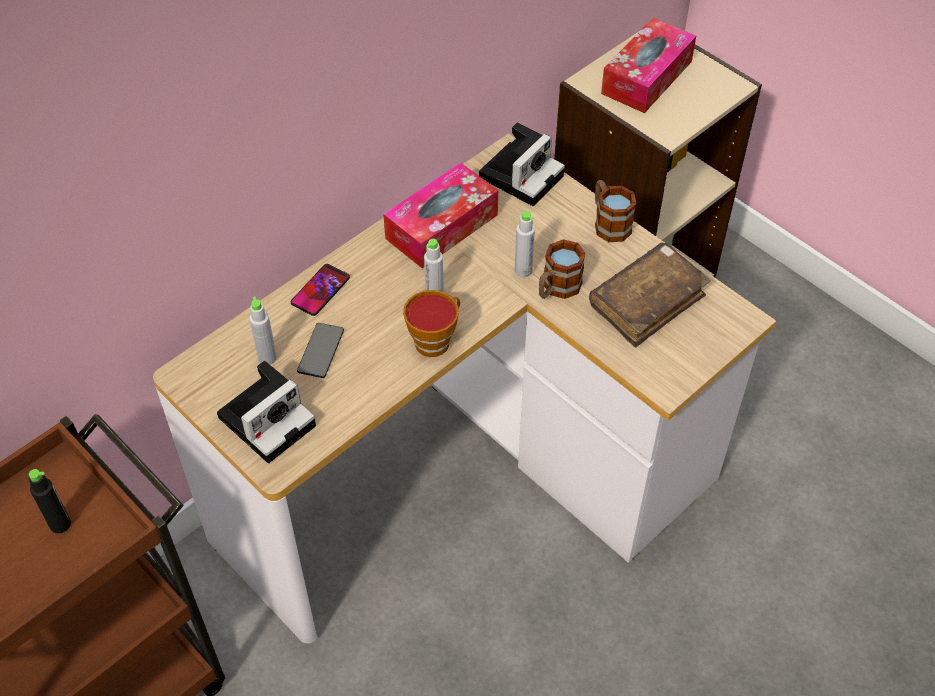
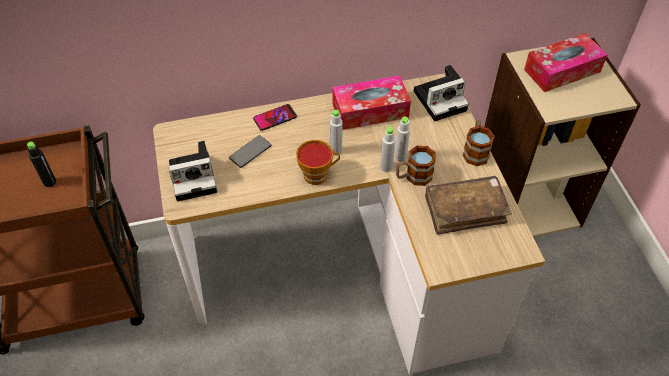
camera: 30 degrees right, 0 degrees up
grey bottle [249,297,277,365] -> grey bottle moved to [380,125,396,172]

